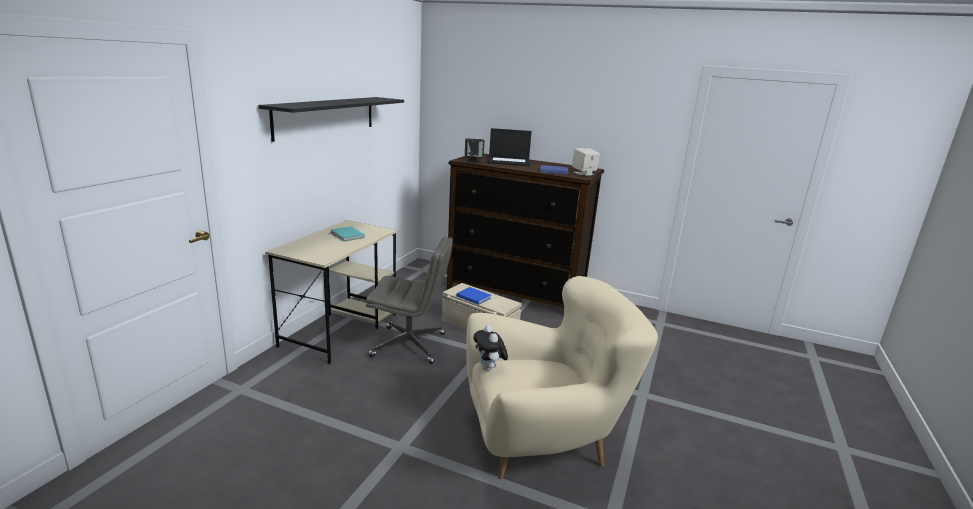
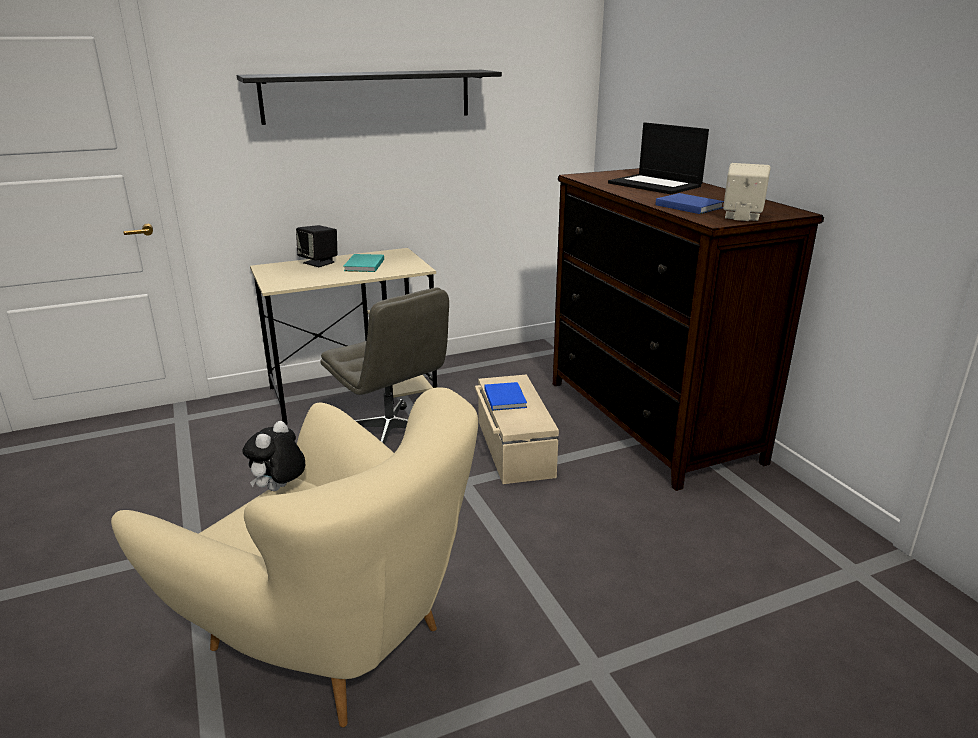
camera: 45 degrees right, 5 degrees up
black speaker [465,138,484,163] -> black speaker moved to [296,225,337,267]

